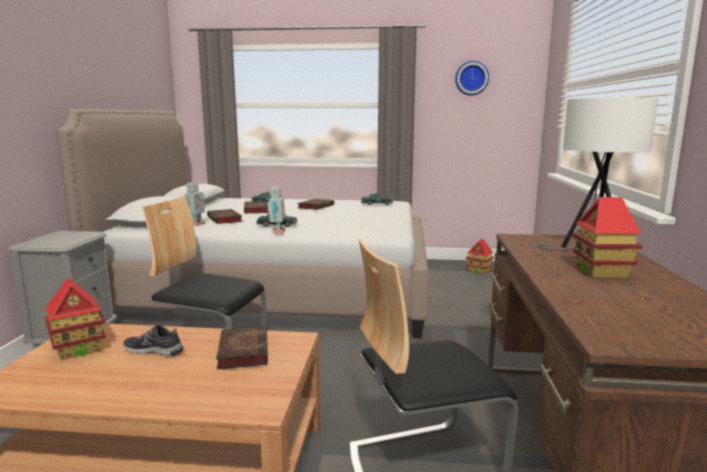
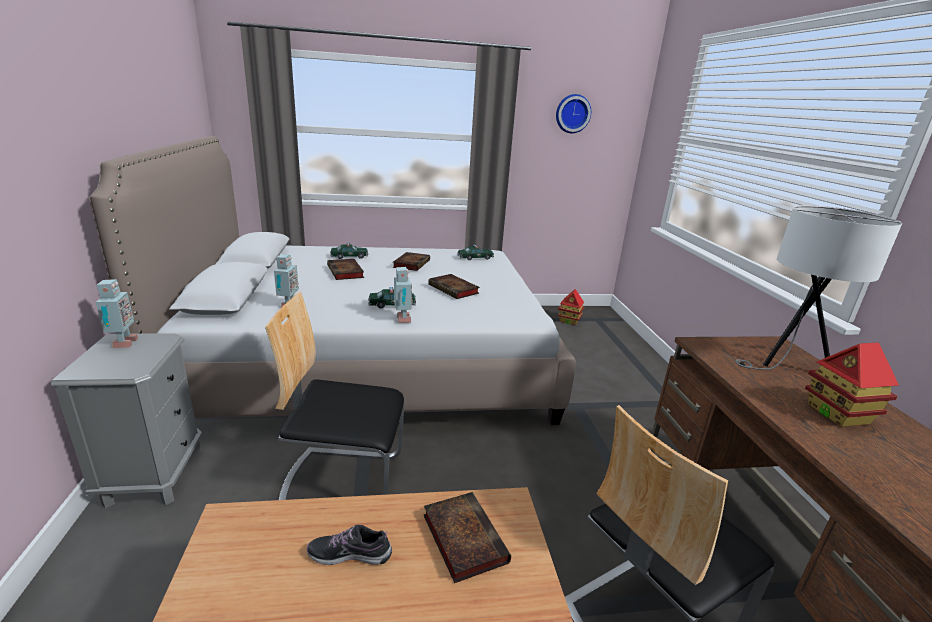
camera: 15 degrees left, 10 degrees up
toy house [45,277,106,360] -> none
book [207,209,243,224] -> book moved to [428,274,480,299]
none -> toy robot [96,279,138,348]

